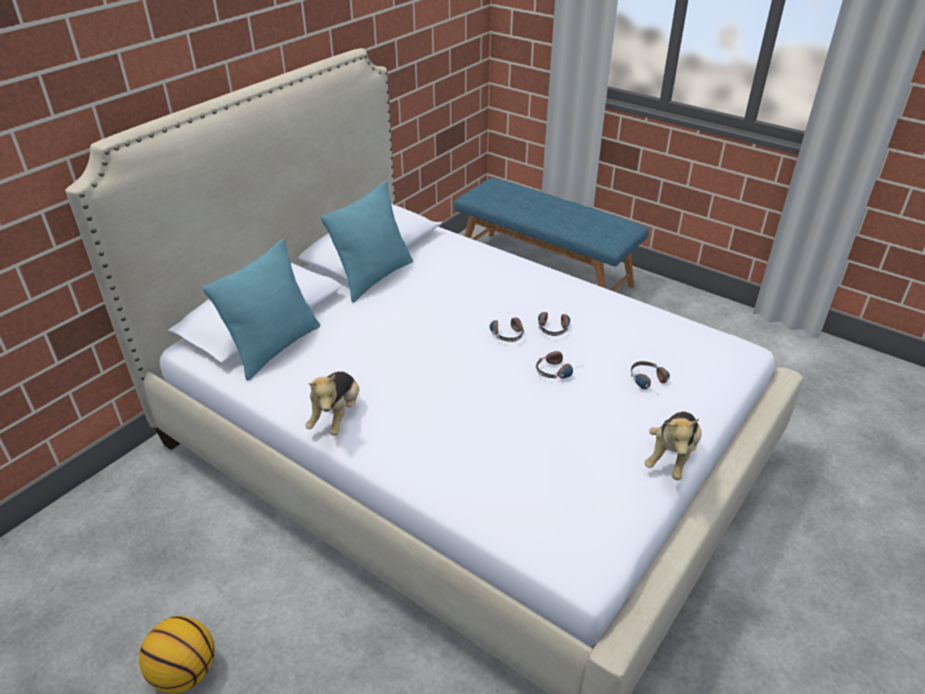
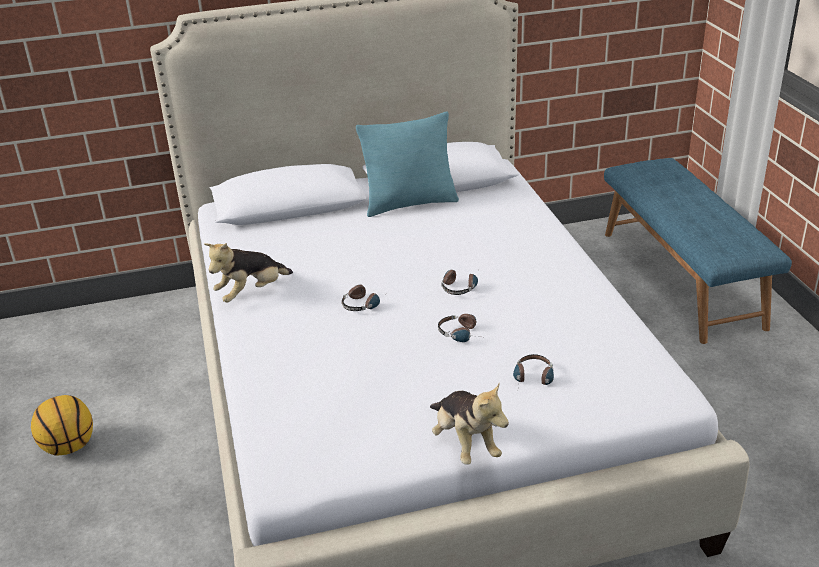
camera: 40 degrees right, 5 degrees down
turquoise pillow [203,239,320,381] -> none
headphones [538,312,570,336] -> headphones moved to [341,285,387,311]
plush toy [645,412,702,480] -> plush toy turned 90 degrees counterclockwise [430,384,509,465]

